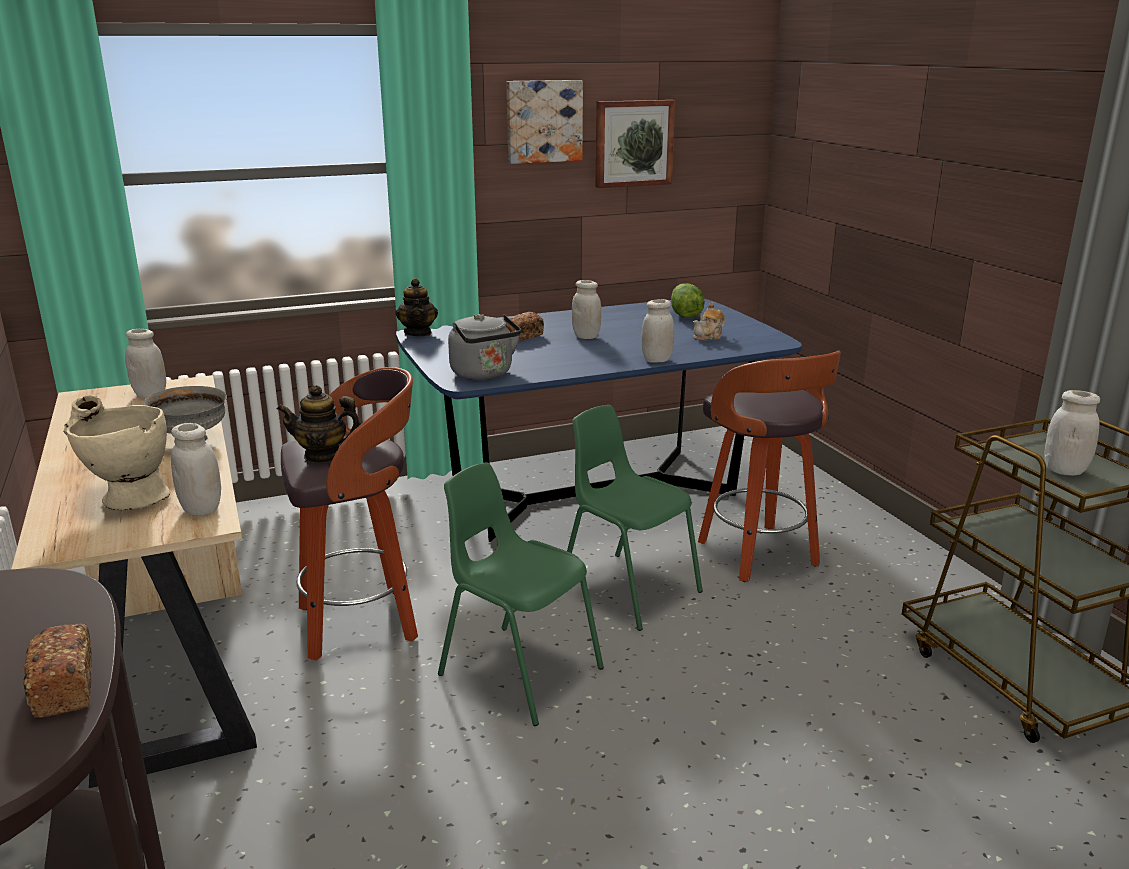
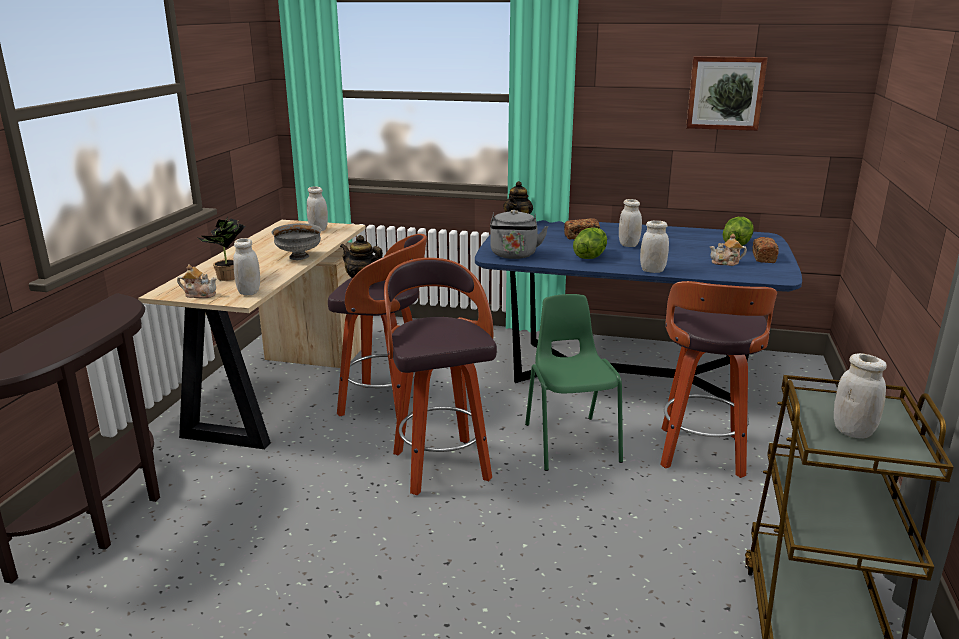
camera: 35 degrees right, 0 degrees up
bread [24,623,92,717] -> bread moved to [753,237,779,263]
beige vase [64,395,170,511] -> potted plant [198,217,245,281]
green chair [438,462,604,726] -> stool [384,258,497,495]
picture [507,80,583,164] -> none
none -> teapot [177,264,217,298]
none -> lettuce [573,227,607,259]

